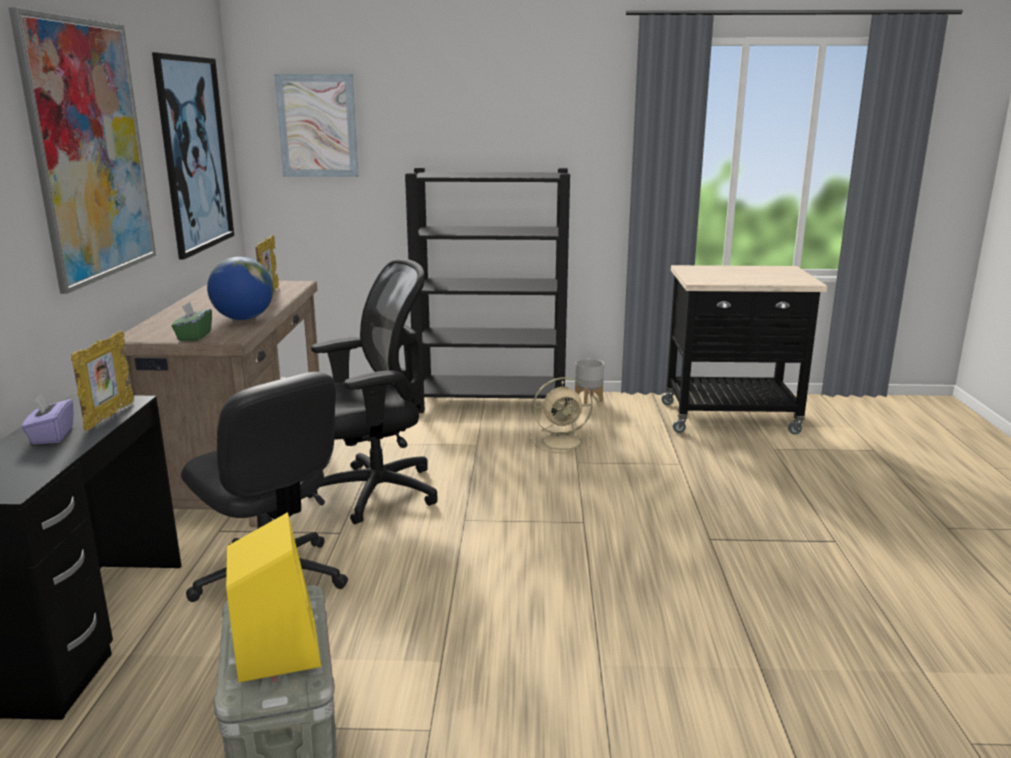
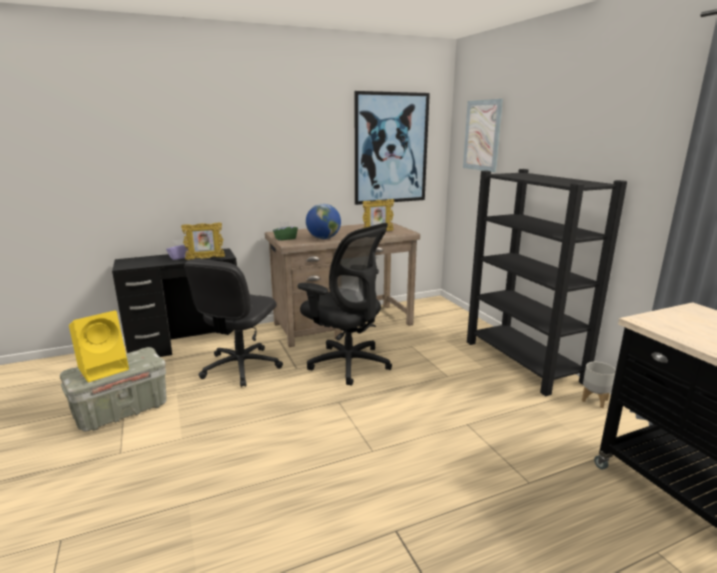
camera: 65 degrees right, 0 degrees up
picture [9,7,156,294] -> none
beige fan [529,377,593,453] -> none

